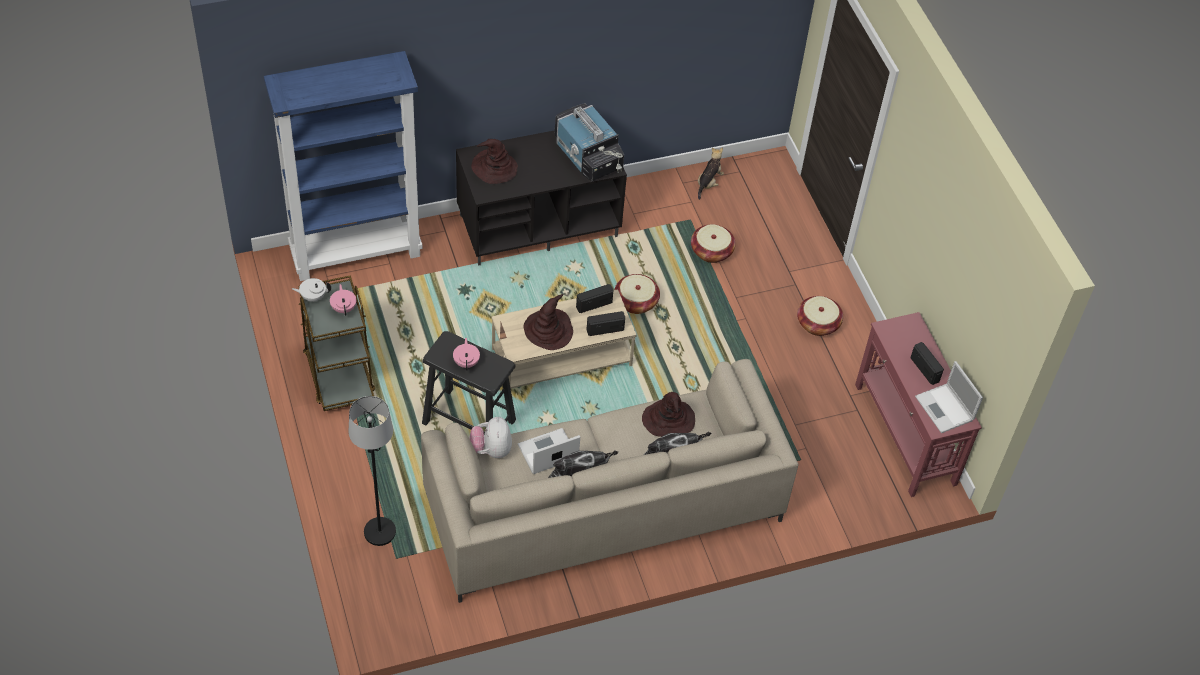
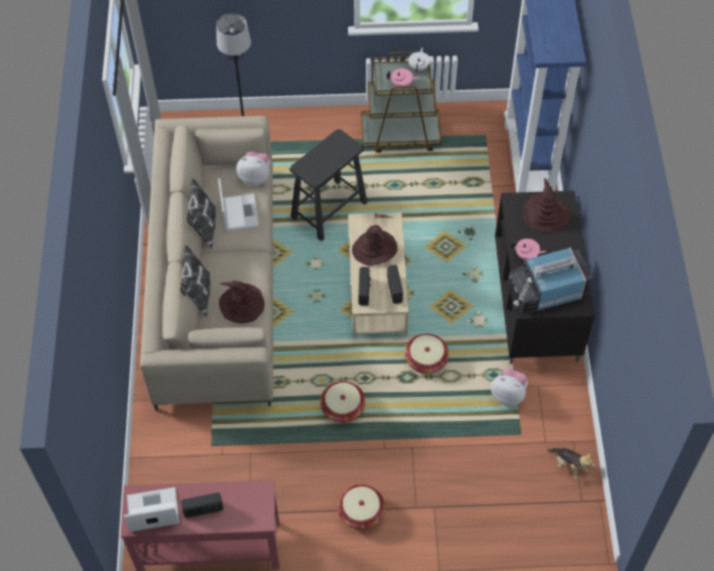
camera: 110 degrees right, 5 degrees up
pink teapot [453,338,480,371] -> pink teapot moved to [511,239,547,260]
basket [691,224,736,263] -> basket moved to [320,381,365,423]
none -> plush toy [491,368,528,406]

